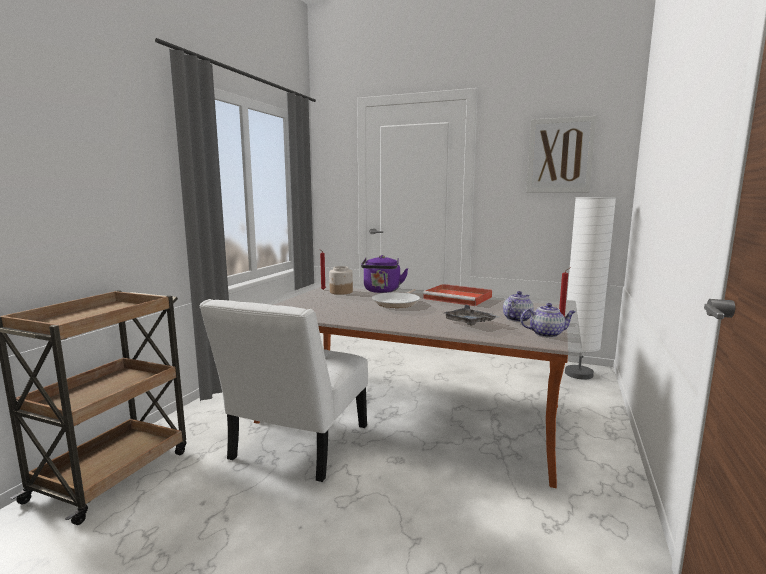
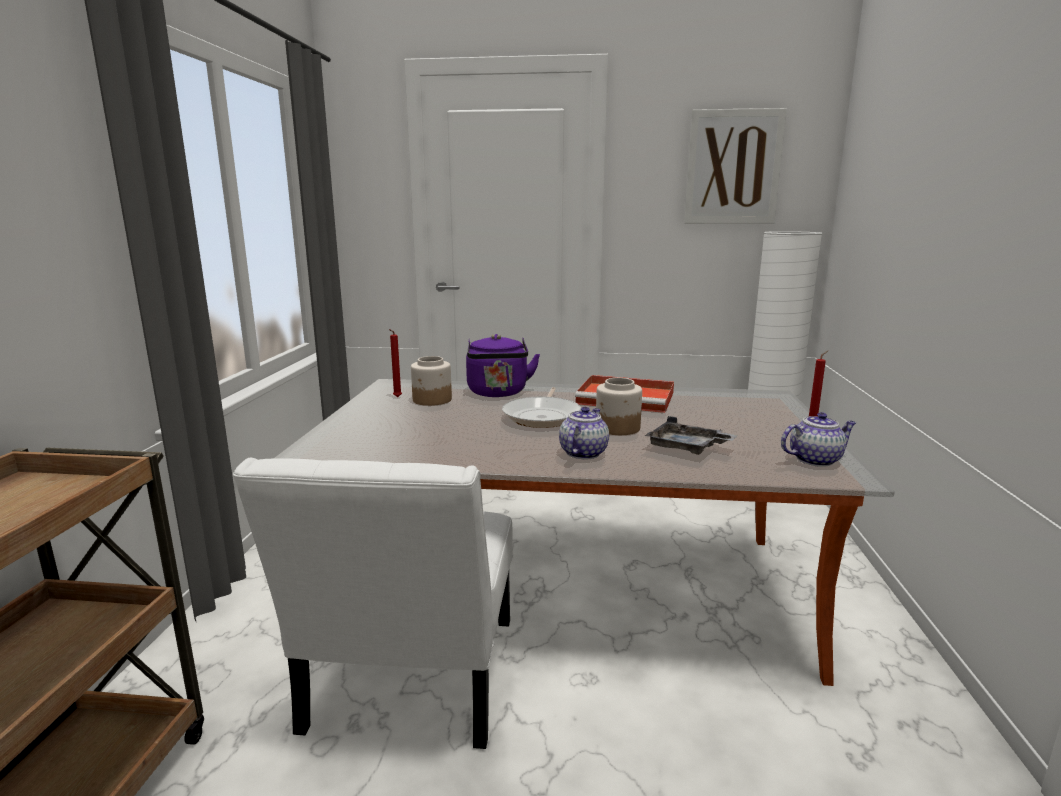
camera: 15 degrees left, 5 degrees up
teapot [503,291,534,322] -> teapot moved to [559,407,609,459]
none -> jar [596,378,642,435]

